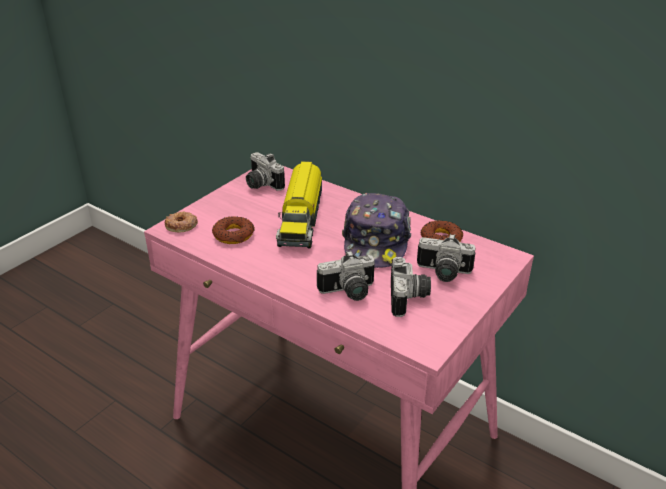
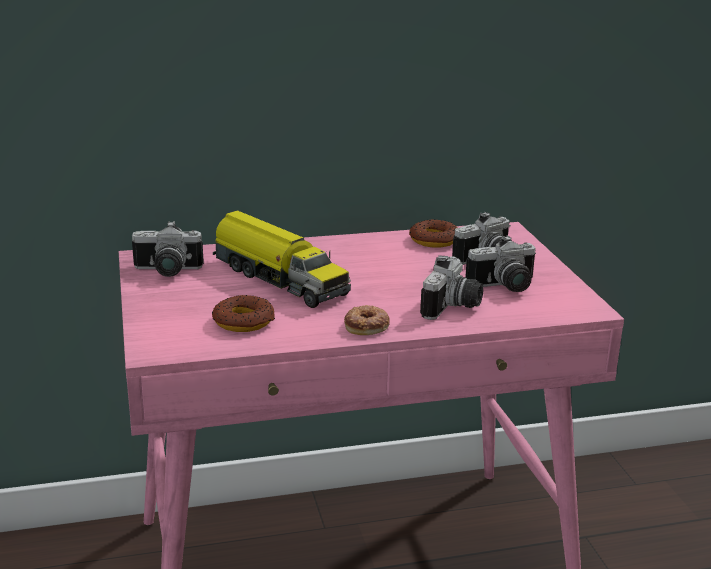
camera: 50 degrees left, 10 degrees down
donut [165,211,198,232] -> donut moved to [344,305,390,335]
cap [342,193,411,268] -> none
camera [391,257,431,317] -> camera turned 120 degrees clockwise [466,235,536,292]

